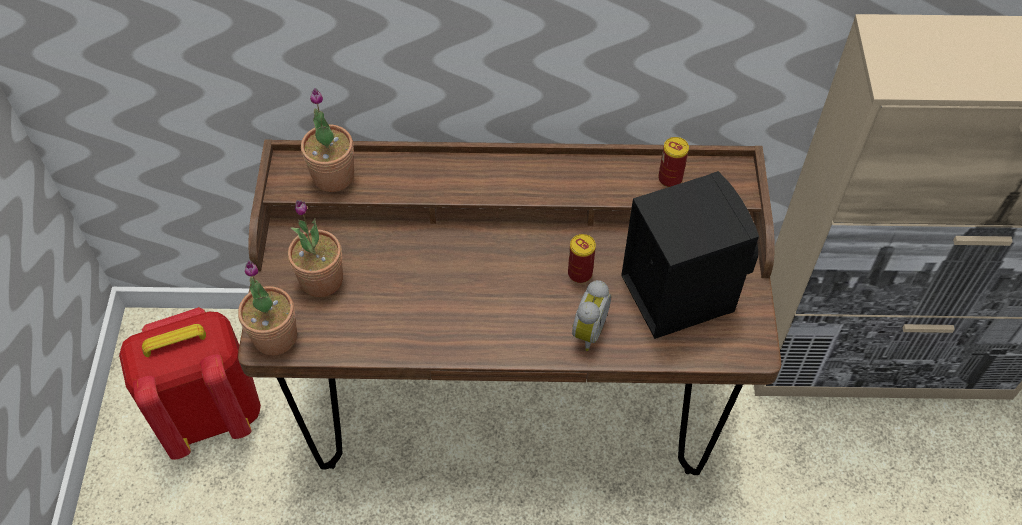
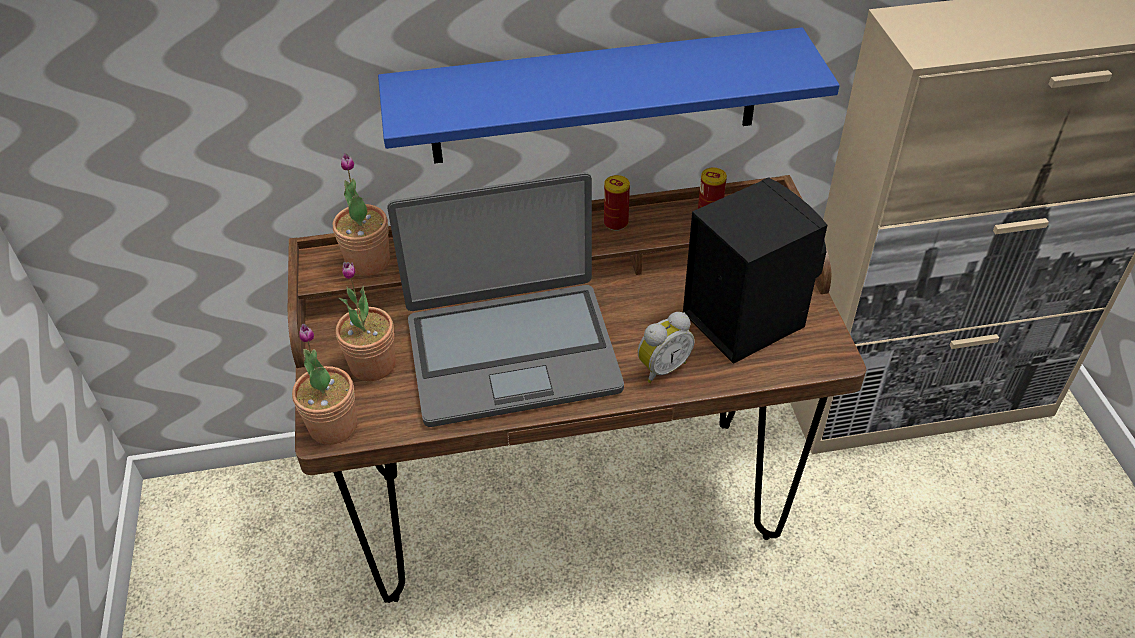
camera: 10 degrees left, 10 degrees down
red backpack [119,307,261,460] -> none
can [568,234,596,283] -> can moved to [604,175,630,231]
alarm clock [572,280,611,351] -> alarm clock turned 45 degrees clockwise [638,312,694,383]
none -> blue shelf [378,27,840,164]
none -> laptop [387,172,624,427]

